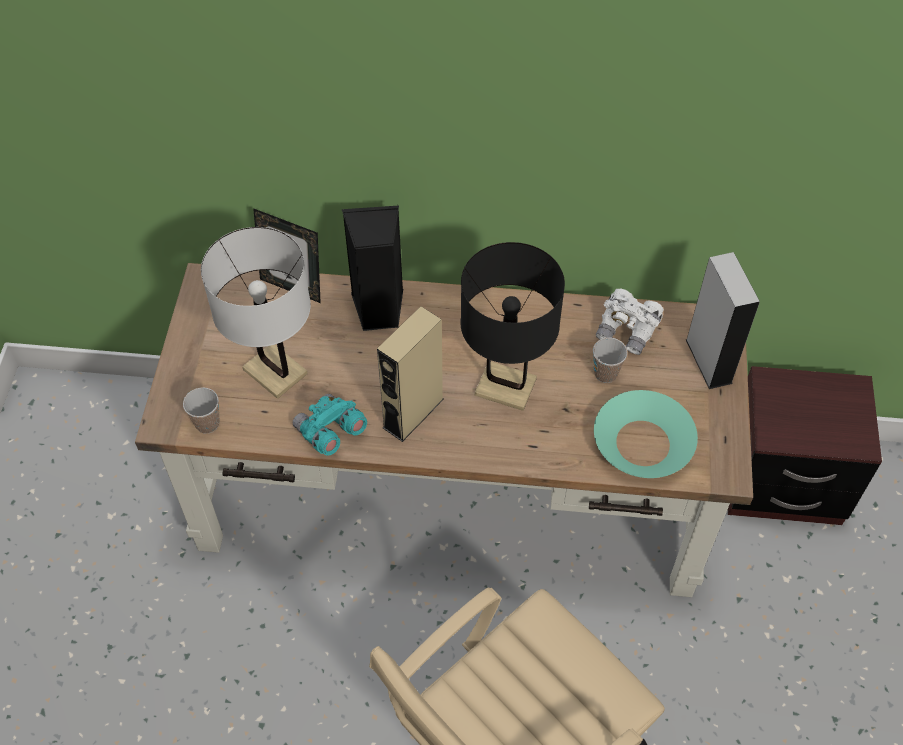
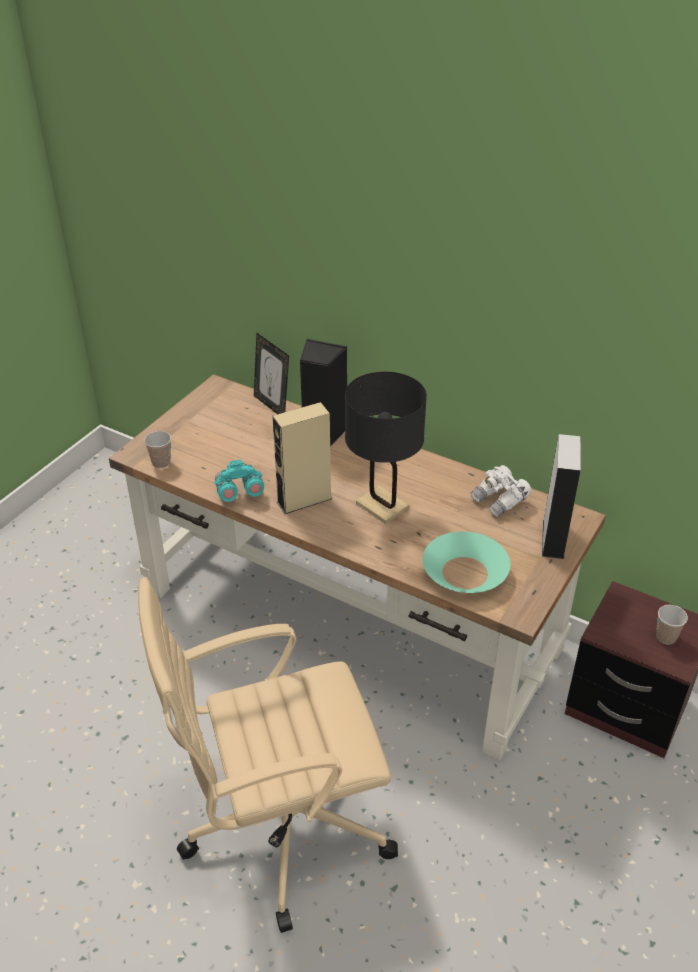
camera: 25 degrees right, 15 degrees down
white table lamp [201,227,311,399] -> none
cup [593,337,627,383] -> cup moved to [656,605,688,645]

